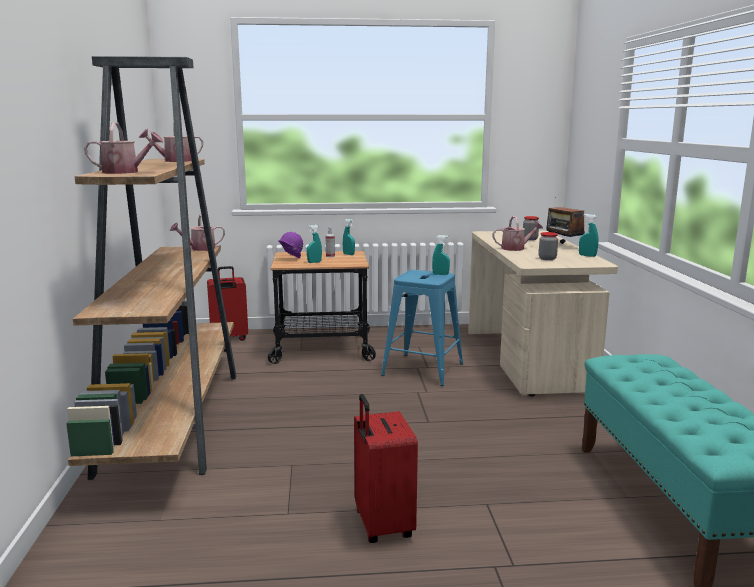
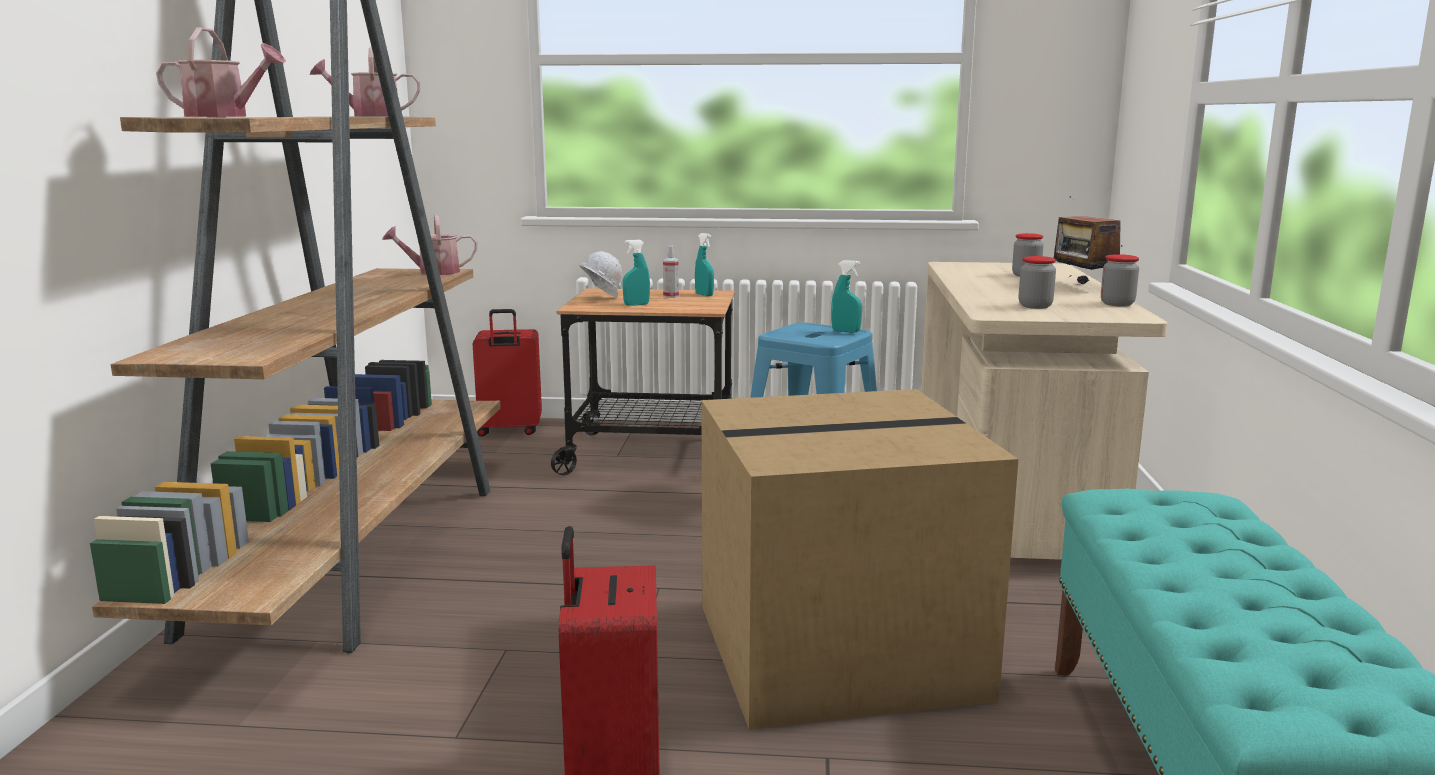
camera: 10 degrees right, 0 degrees up
purple hard hat [278,232,303,258] -> white hard hat [579,251,622,298]
watering can [492,216,543,251] -> none
turquoise spray bottle [579,214,598,257] -> jar [1101,254,1139,307]
none -> cardboard box [701,389,1018,730]

